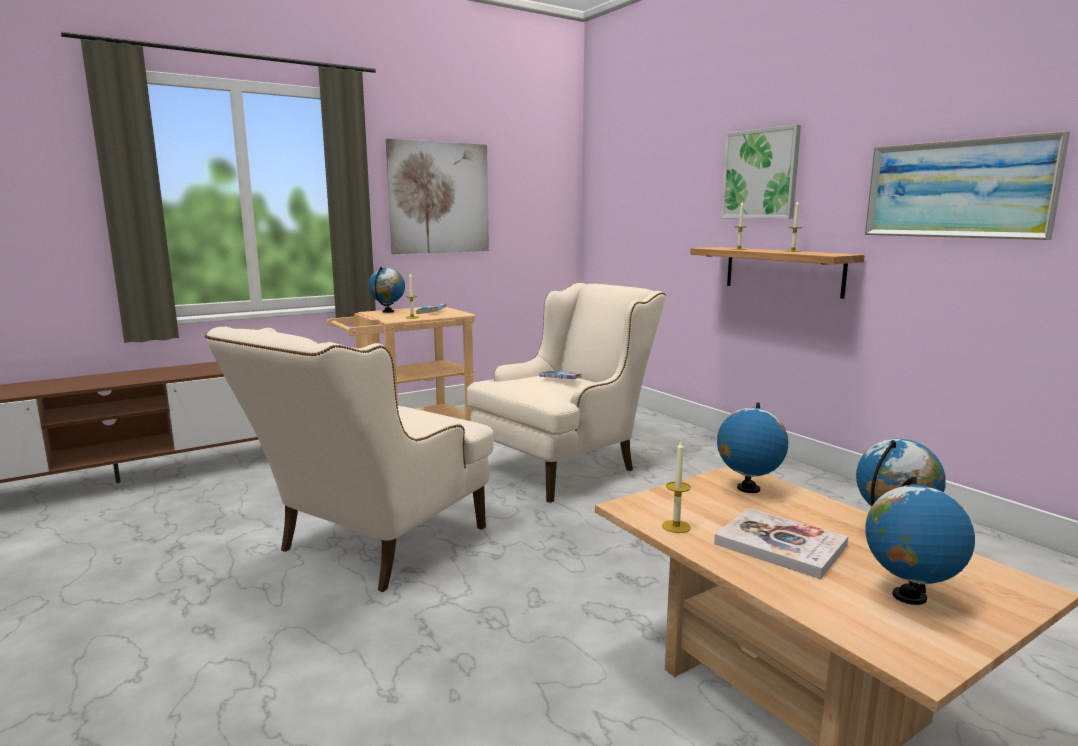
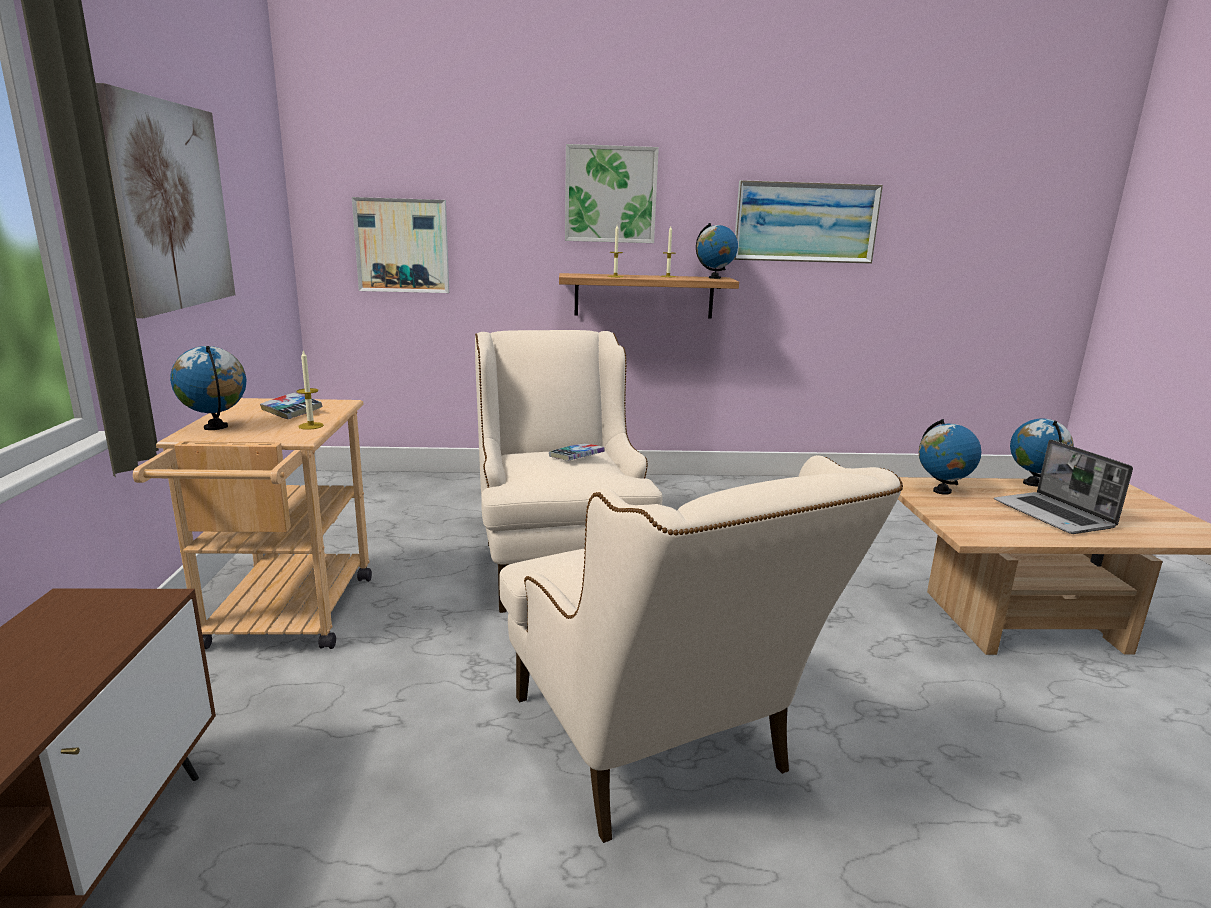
camera: 60 degrees left, 5 degrees up
candle [662,441,691,533] -> none
book [714,508,848,579] -> laptop [994,440,1133,534]
globe [865,477,975,605] -> globe moved to [696,223,738,279]
none -> picture [352,197,449,293]

